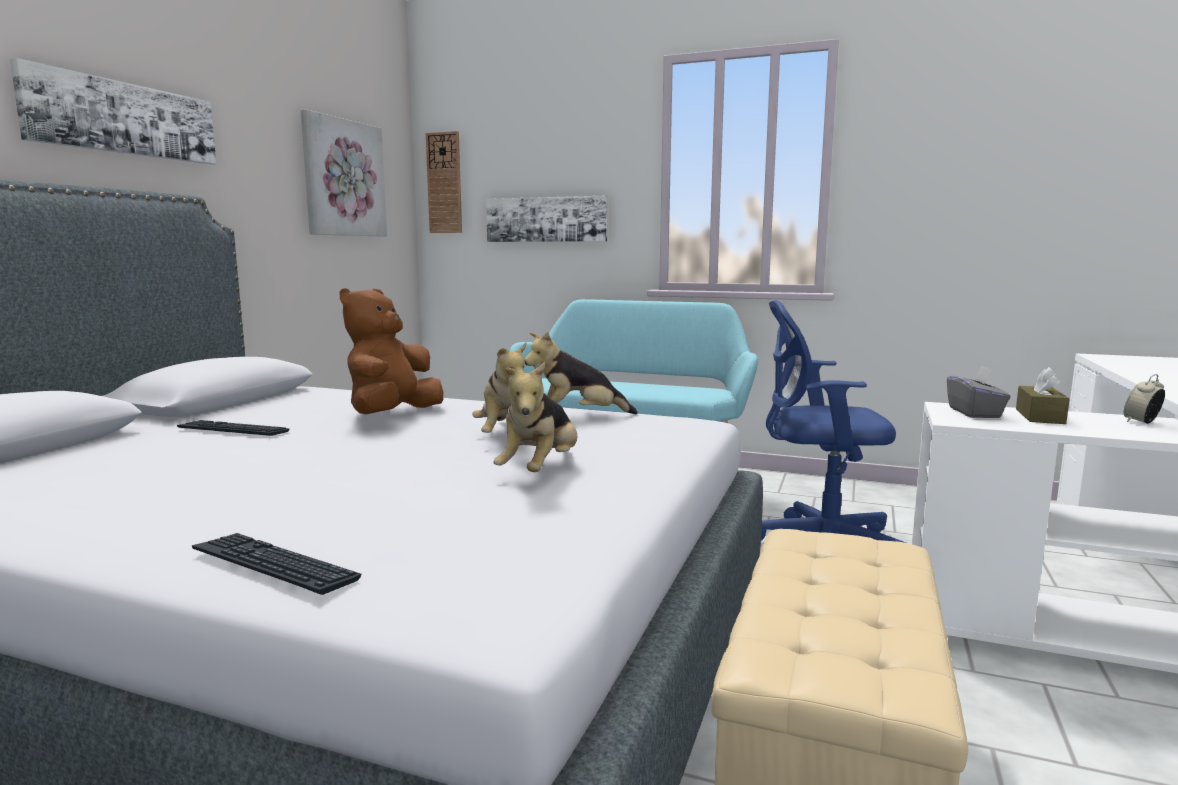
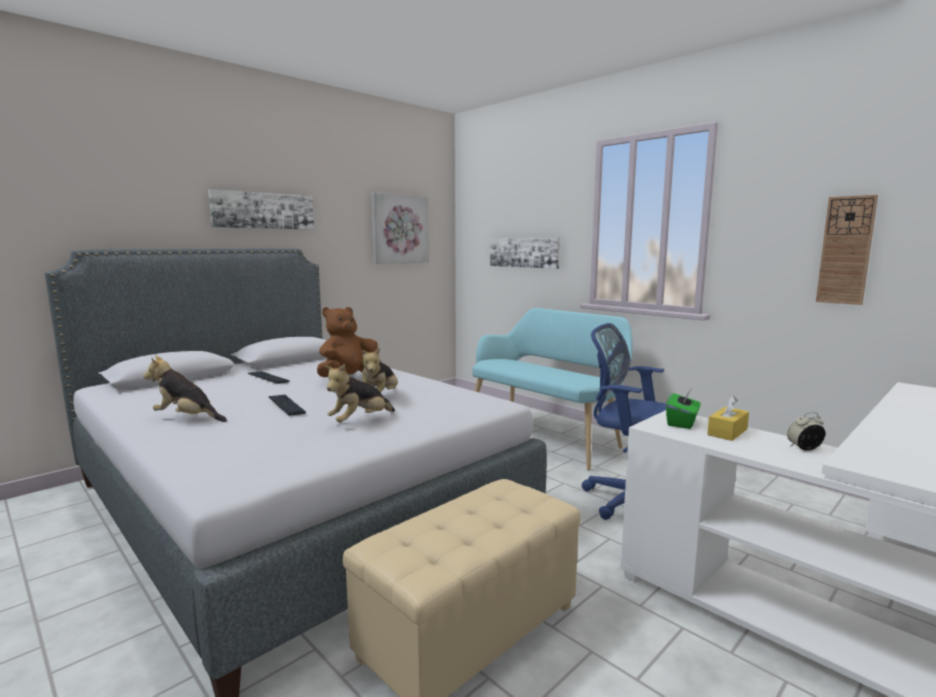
camera: 25 degrees right, 0 degrees up
keyboard [192,533,362,595] -> keyboard moved to [268,395,306,416]
wall clock [426,131,462,233] -> wall clock moved to [816,195,878,305]
plush toy [524,332,638,414] -> plush toy moved to [143,355,227,422]
grey tissue box [947,366,1011,418] -> green tissue box [666,390,701,429]
brown tissue box [1016,367,1069,424] -> yellow tissue box [707,396,749,441]

